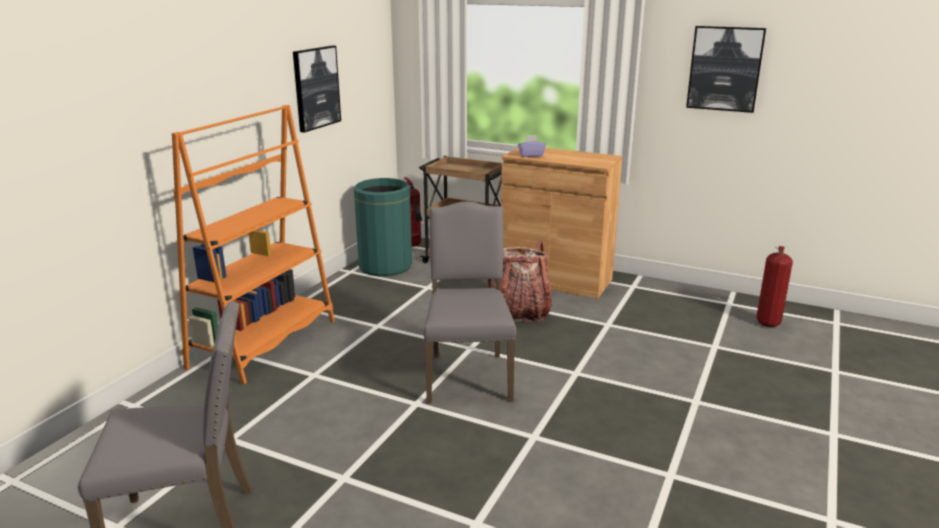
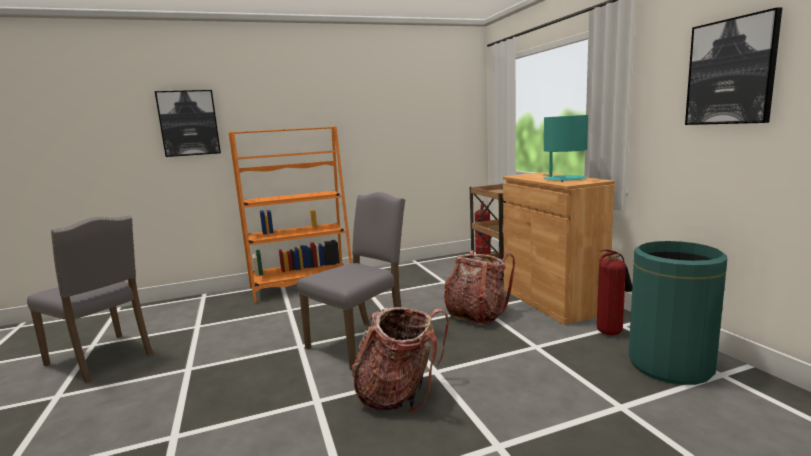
camera: 45 degrees right, 10 degrees down
picture [293,46,341,132] -> picture moved to [155,90,221,157]
green trash can [354,178,412,277] -> green trash can moved to [629,241,727,385]
purple tissue box [518,135,546,157] -> none
fire extinguisher [756,246,793,327] -> fire extinguisher moved to [597,249,632,335]
none -> backpack [351,307,449,413]
none -> turquoise table lamp [543,115,588,182]

